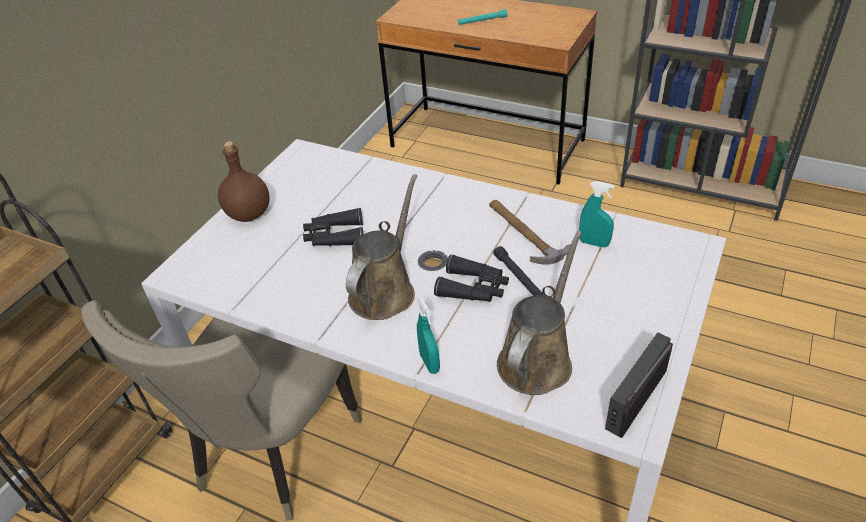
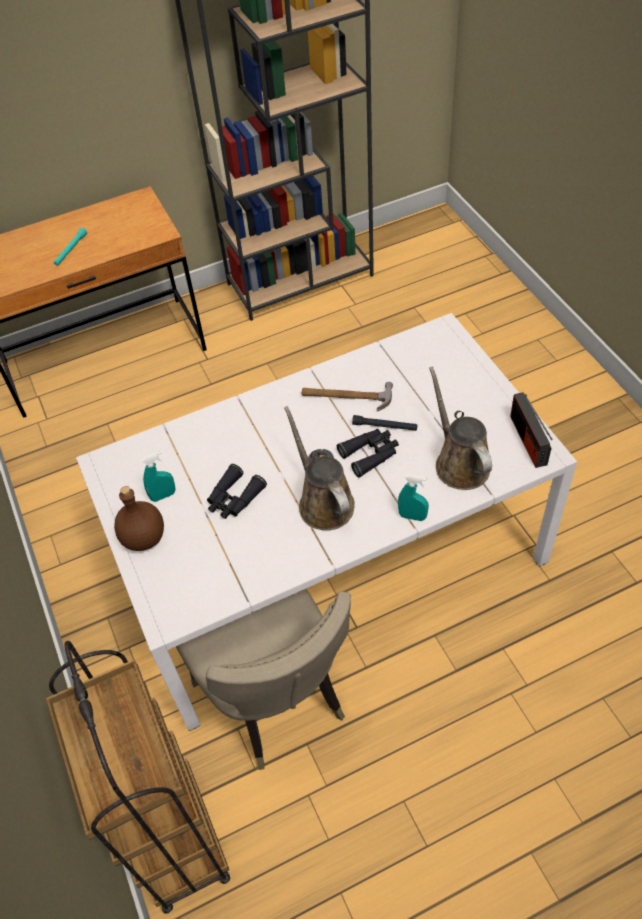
camera: 50 degrees left, 10 degrees up
turquoise spray bottle [579,181,615,247] -> turquoise spray bottle moved to [141,451,175,502]

